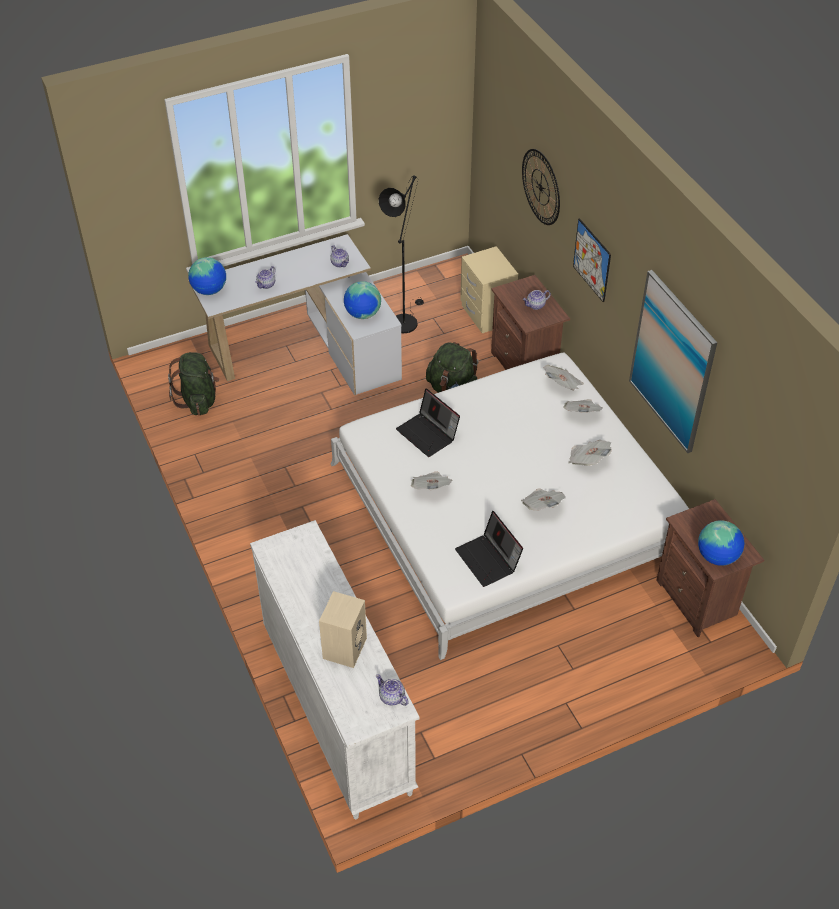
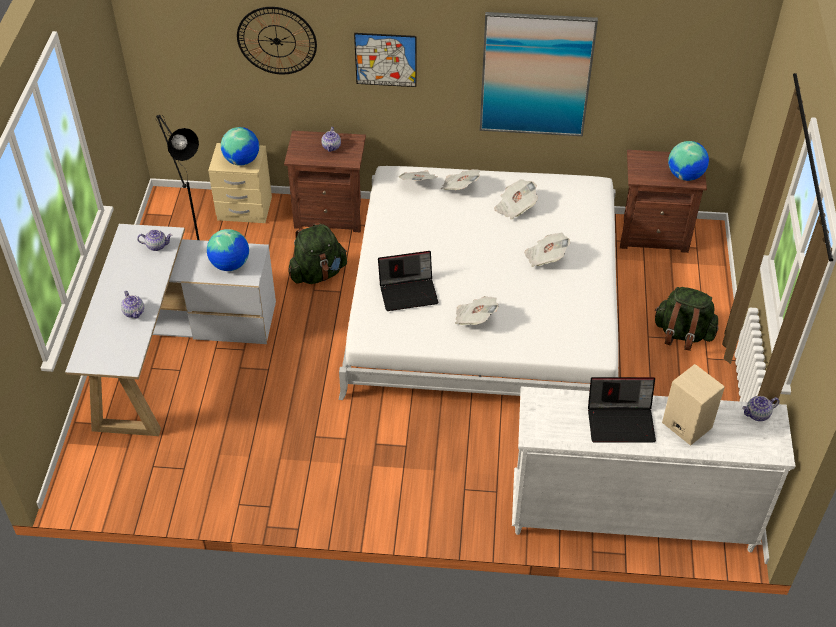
camera: 60 degrees left, 0 degrees up
green backpack [168,352,219,415] -> green backpack moved to [654,287,718,351]
globe [188,257,226,295] -> globe moved to [221,127,259,166]
laptop [455,511,523,587] -> laptop moved to [588,377,656,442]

